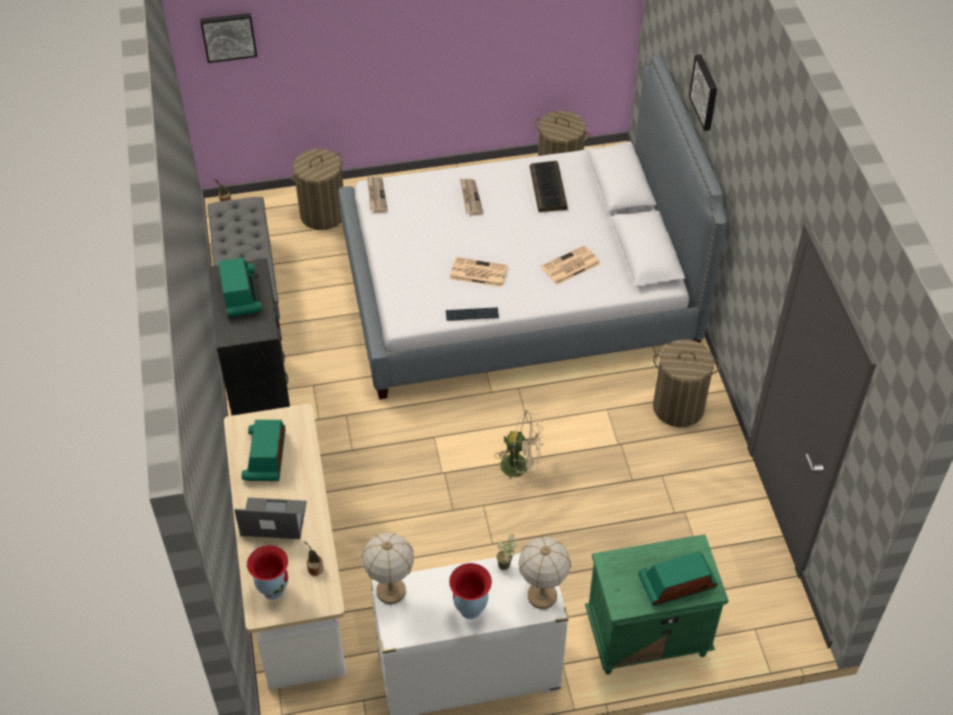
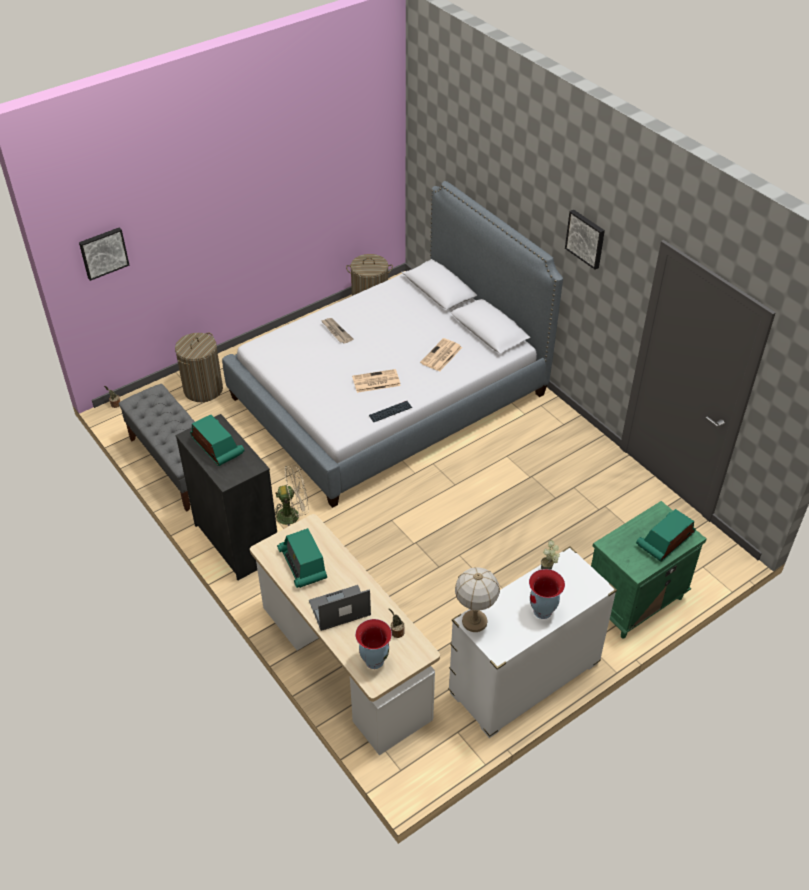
camera: 25 degrees left, 5 degrees down
newspaper [367,176,388,213] -> none
beige fan [494,411,544,487] -> beige fan moved to [274,465,309,526]
table lamp [519,537,571,609] -> none
keyboard [530,161,568,212] -> none
laundry basket [653,339,721,427] -> none
picture [689,54,717,131] -> picture moved to [565,210,605,270]

